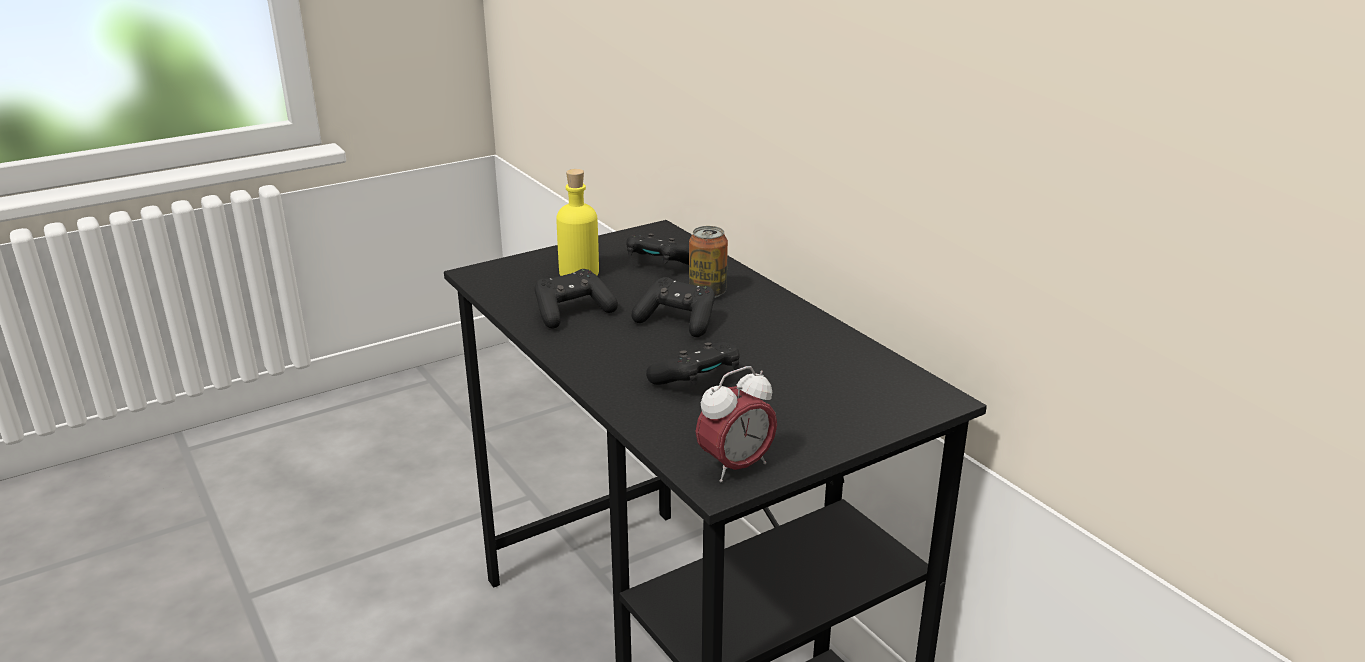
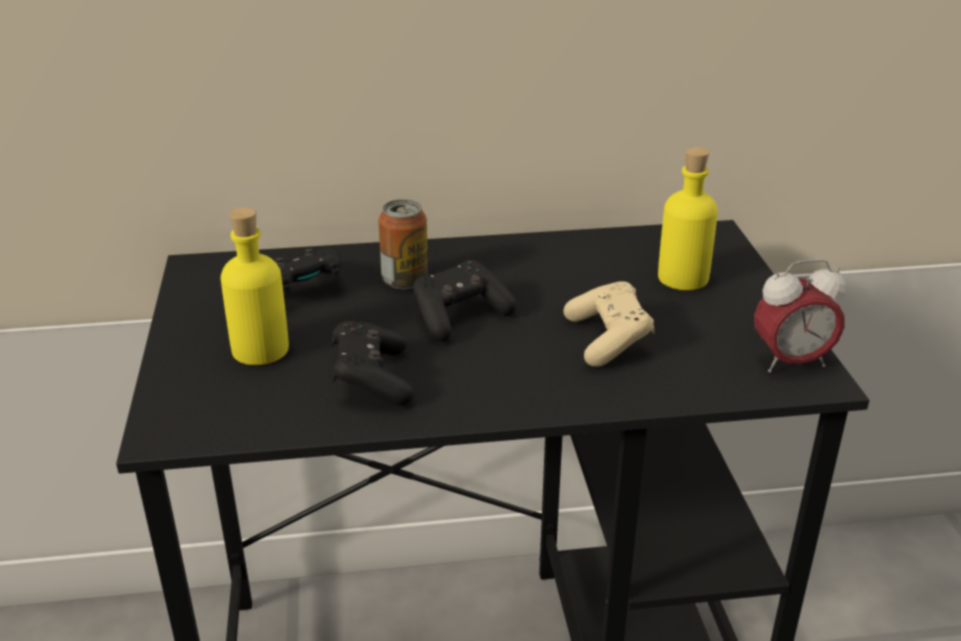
camera: 65 degrees left, 5 degrees up
black game controller [646,342,740,385] -> beige game controller [563,281,654,367]
alarm clock [695,366,777,482] -> alarm clock turned 90 degrees clockwise [754,259,846,373]
none -> yellow bottle [658,147,718,290]

